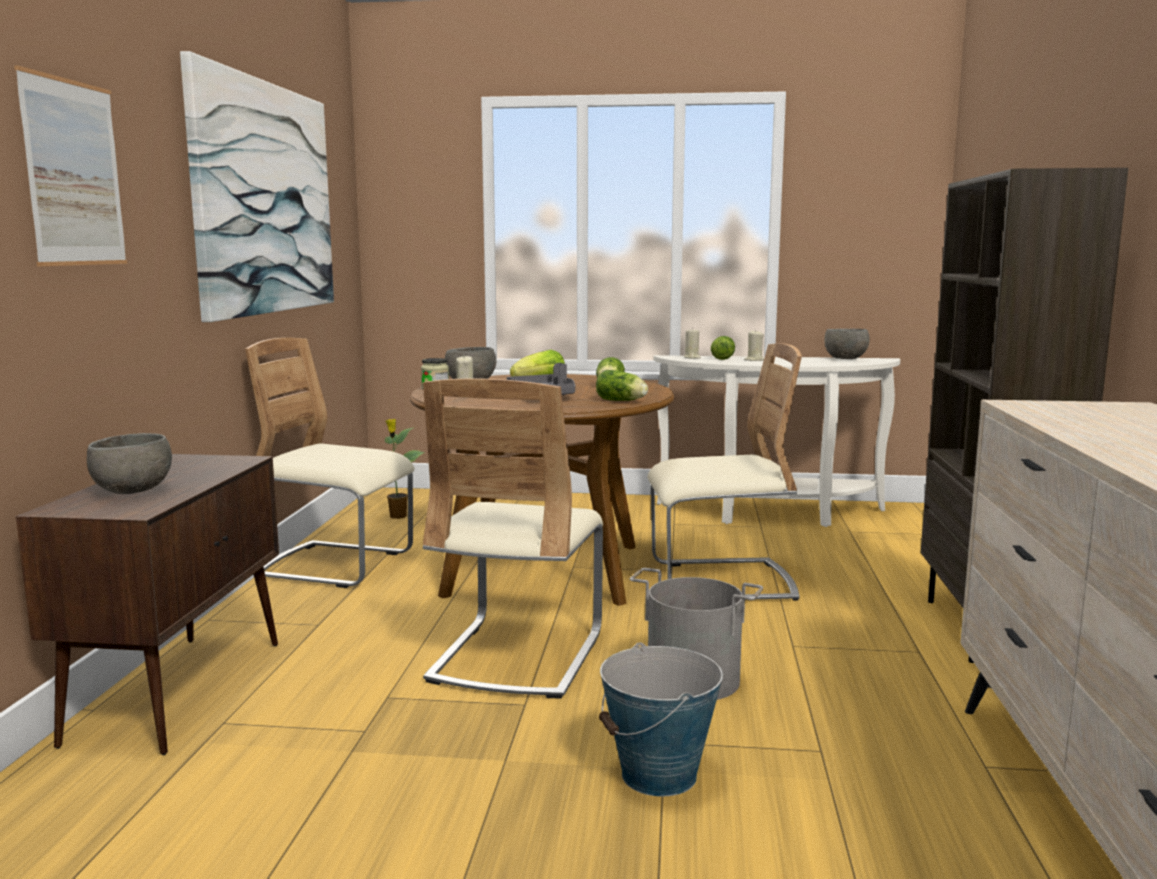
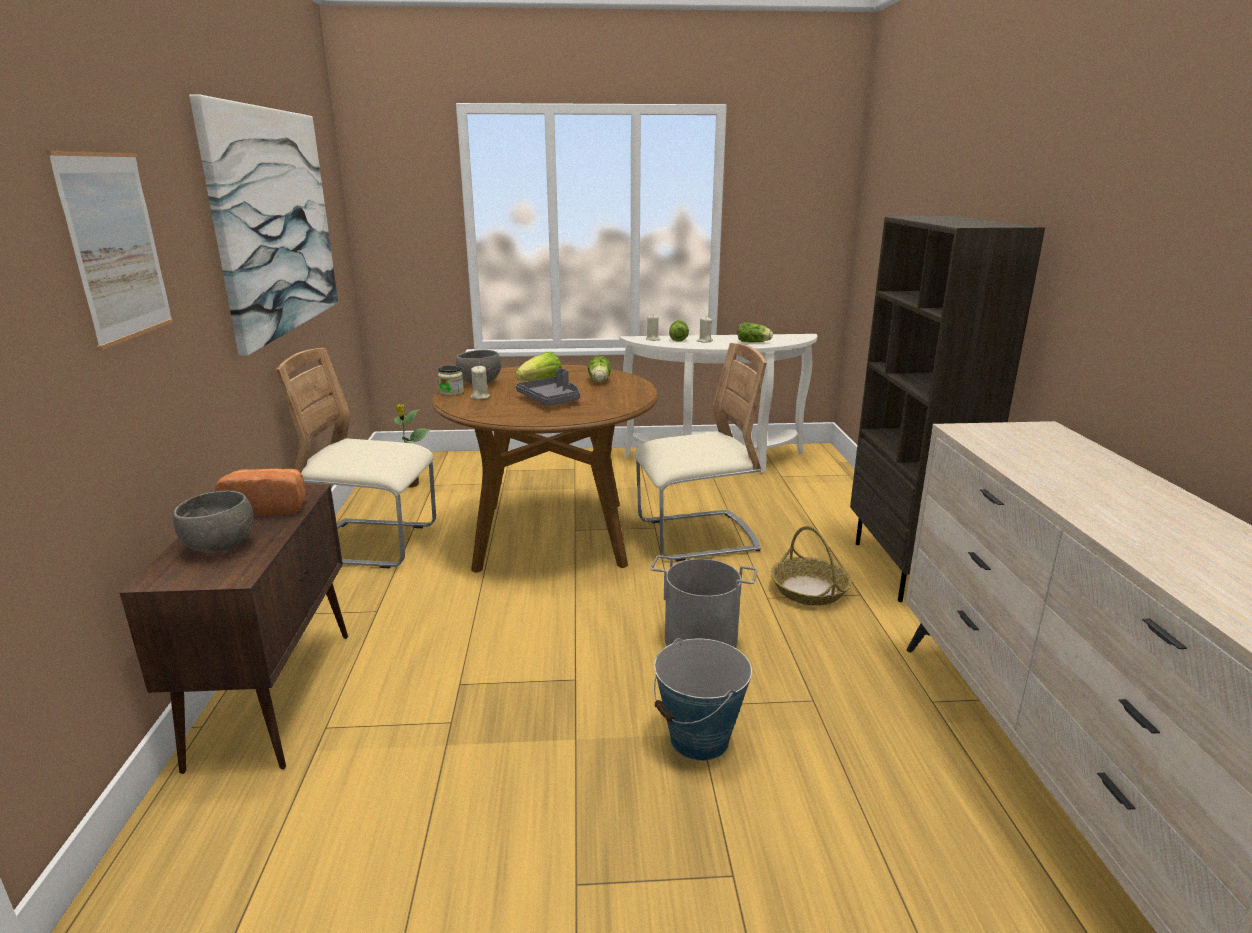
camera: 10 degrees left, 10 degrees up
beige chair [423,378,603,699] -> none
lettuce [596,370,648,401] -> lettuce moved to [738,322,773,342]
grey bowl [824,329,870,359] -> none
none -> bread [215,469,306,516]
none -> basket [771,526,852,606]

